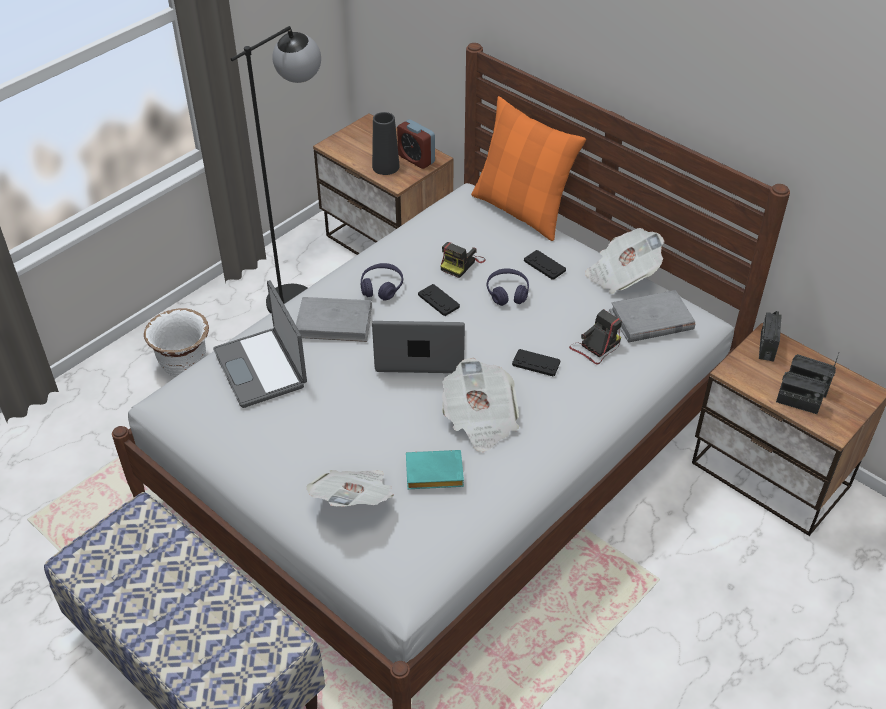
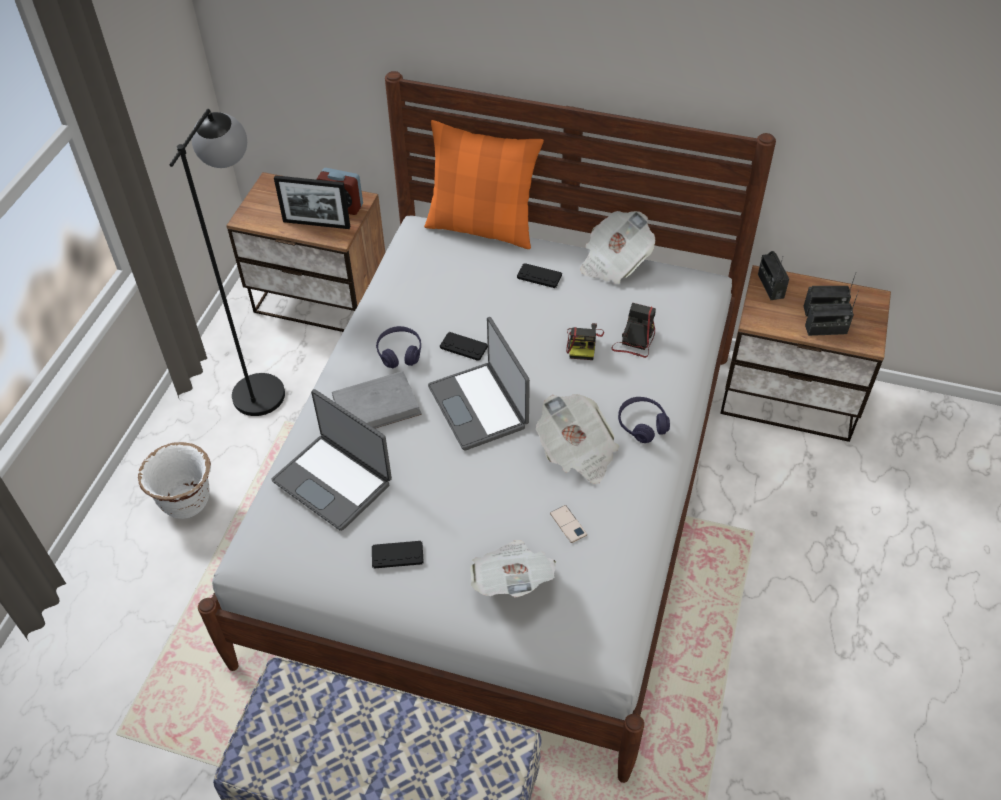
camera: 25 degrees left, 5 degrees up
black vase [372,112,400,175] -> picture frame [274,175,350,229]
laptop [372,321,465,373] -> laptop turned 90 degrees counterclockwise [428,317,530,451]
turquoise book [406,450,464,489] -> phone [550,505,587,543]
camera [440,242,486,278] -> camera moved to [566,323,604,360]
purple headphones [486,268,529,306] -> purple headphones moved to [618,397,670,443]
black game controller [512,349,561,376] -> black game controller moved to [372,541,424,568]
grey book [609,290,695,343] -> none

